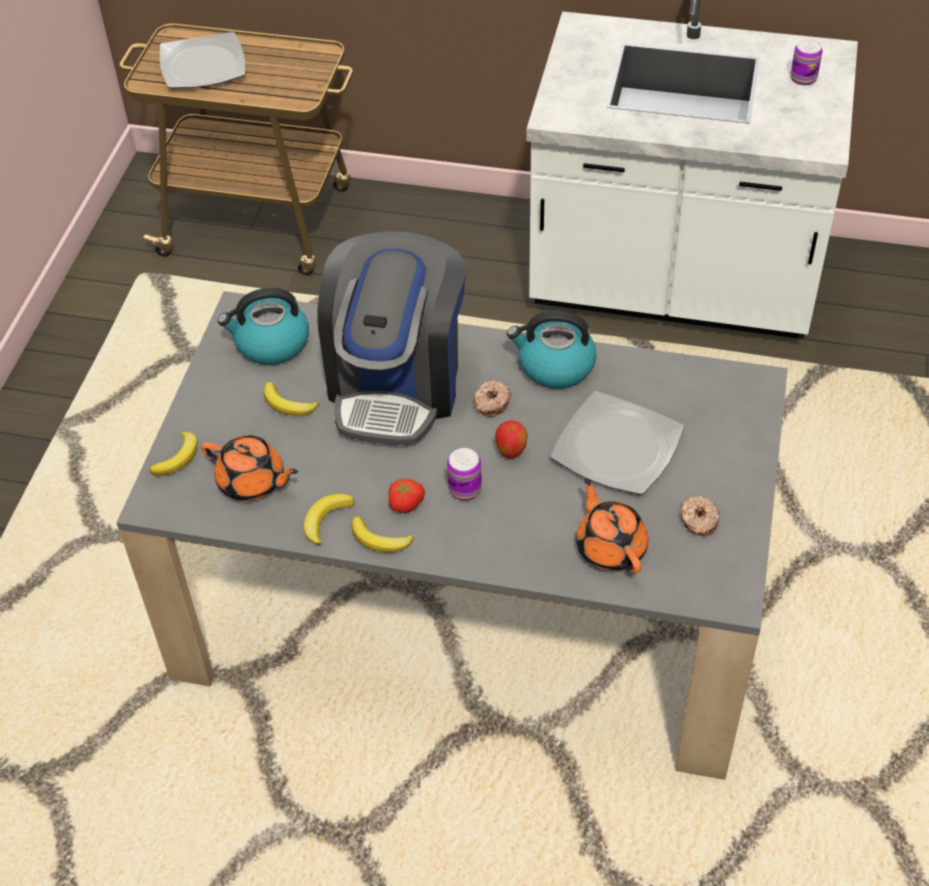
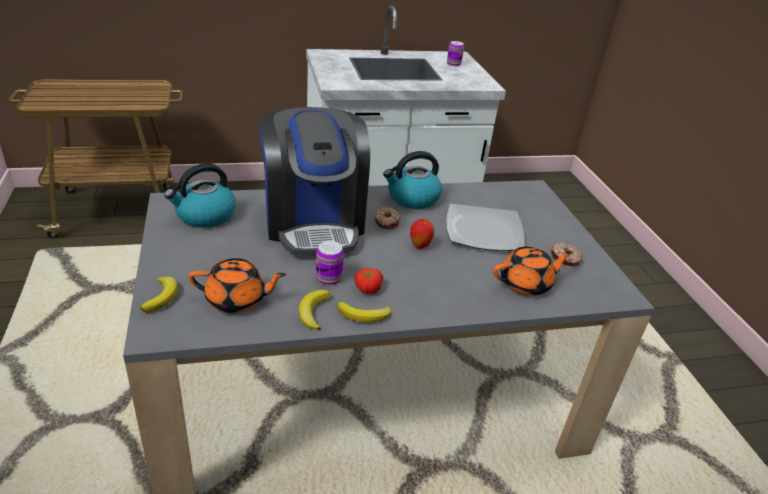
camera: 30 degrees left, 15 degrees down
plate [160,32,245,88] -> none
banana [264,382,319,416] -> none
can [447,448,482,501] -> can moved to [316,241,344,285]
orange teapot [576,478,649,574] -> orange teapot turned 120 degrees clockwise [493,247,572,296]

